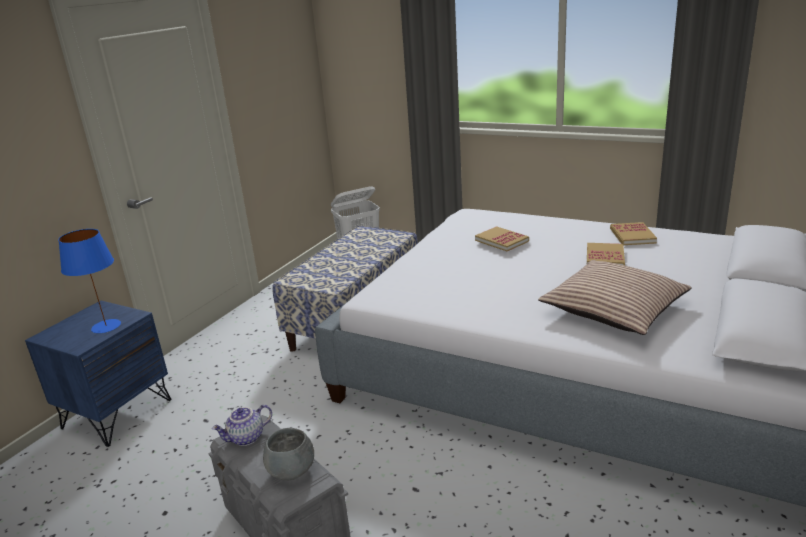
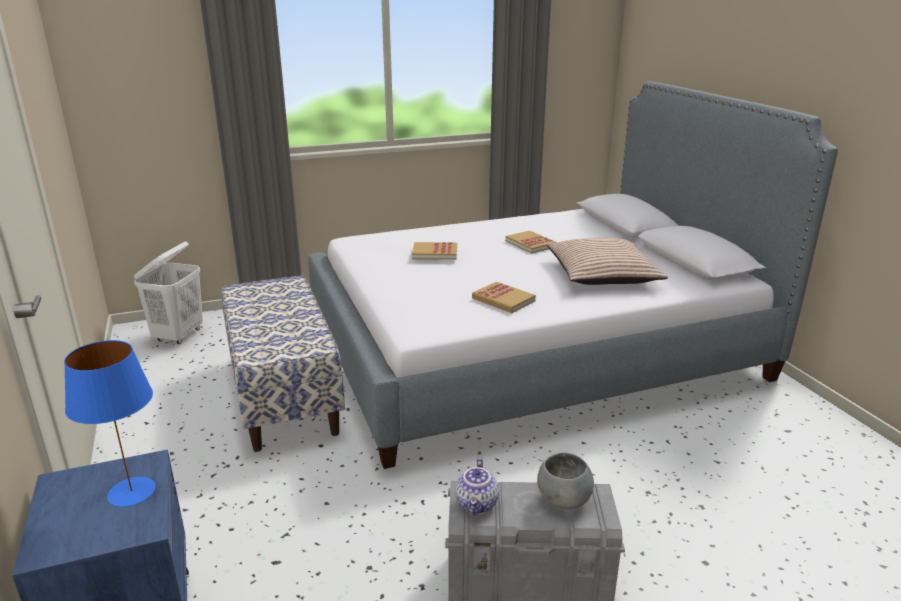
camera: 50 degrees left, 0 degrees up
book [610,222,657,245] -> book moved to [472,282,536,313]

